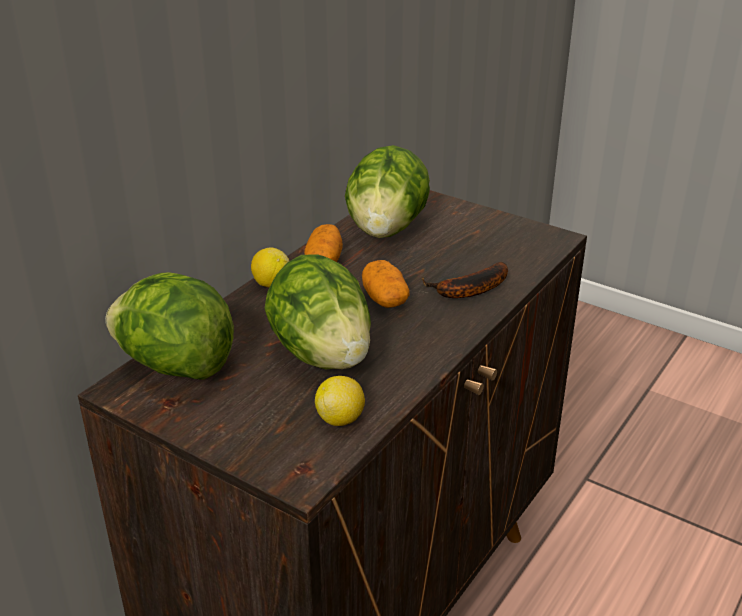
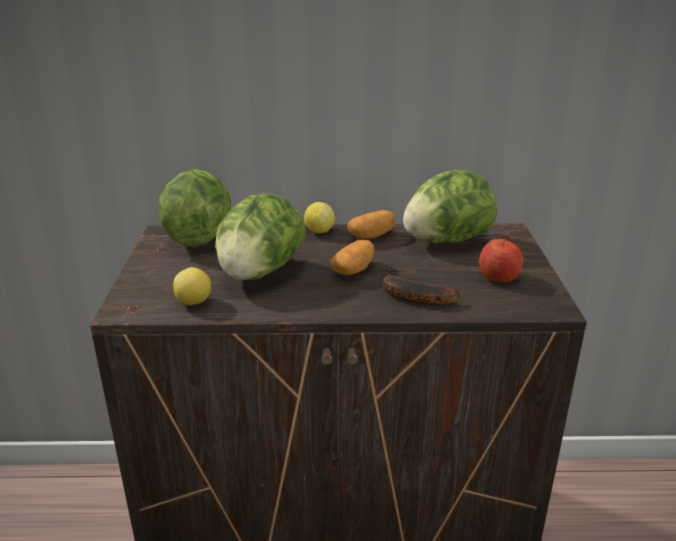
camera: 55 degrees right, 5 degrees down
none -> apple [479,239,523,282]

